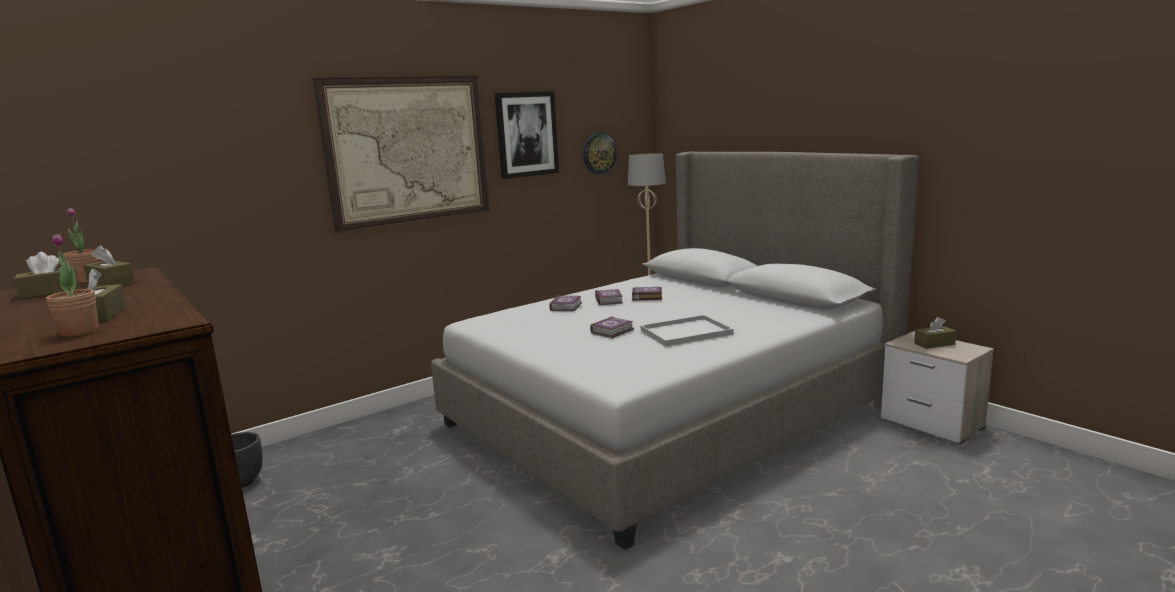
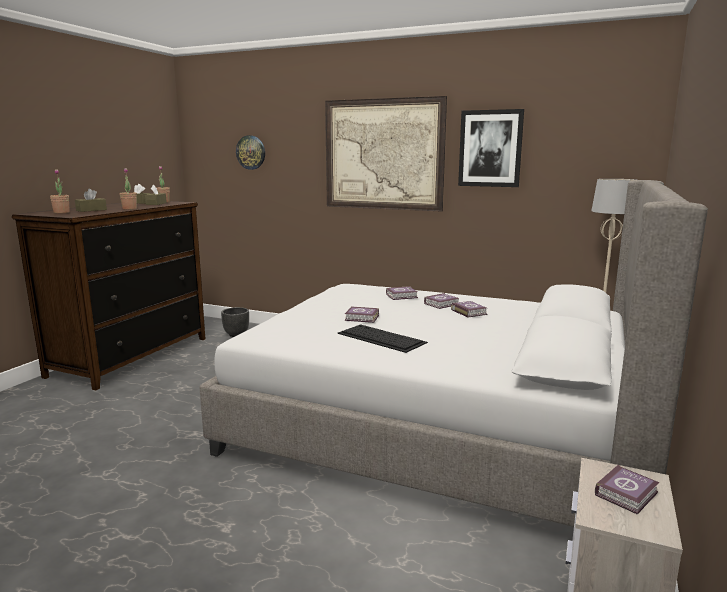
camera: 60 degrees right, 0 degrees up
wall clock [583,133,617,174] -> wall clock moved to [236,135,265,170]
white tray [640,315,733,346] -> keyboard [337,324,428,353]
brown tissue box [914,317,956,349] -> book [595,464,659,514]
none -> potted plant [119,168,137,210]

